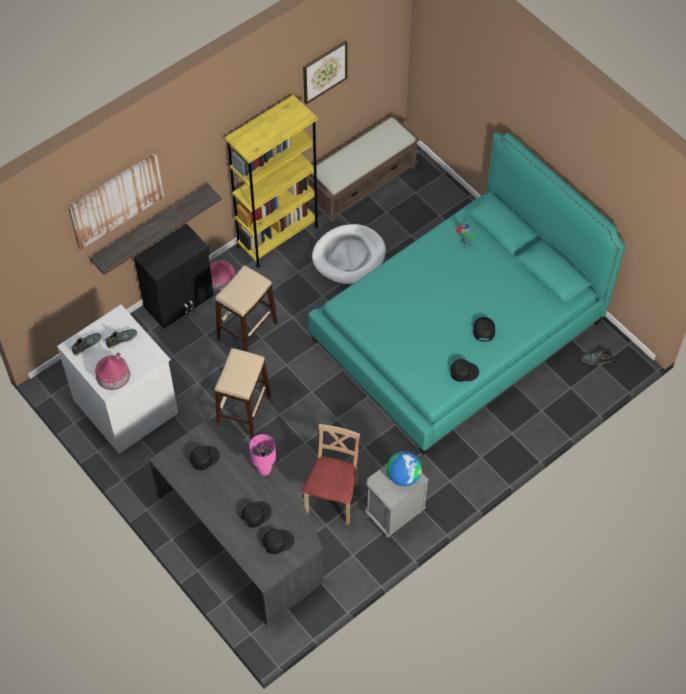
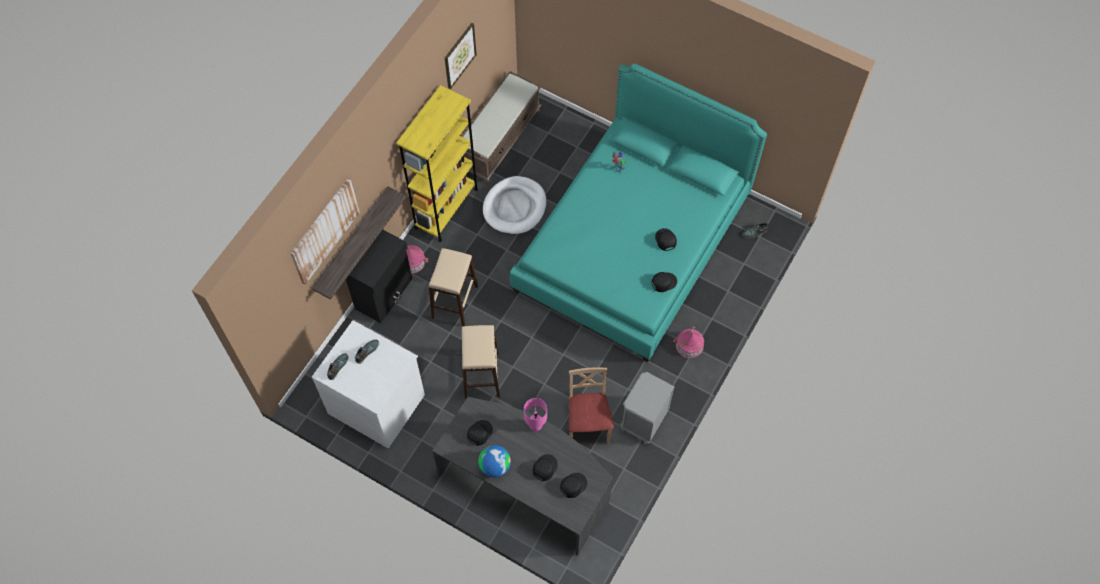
camera: 20 degrees left, 5 degrees up
toy house [95,352,130,390] -> toy house moved to [673,326,704,358]
globe [387,451,422,486] -> globe moved to [478,445,511,478]

